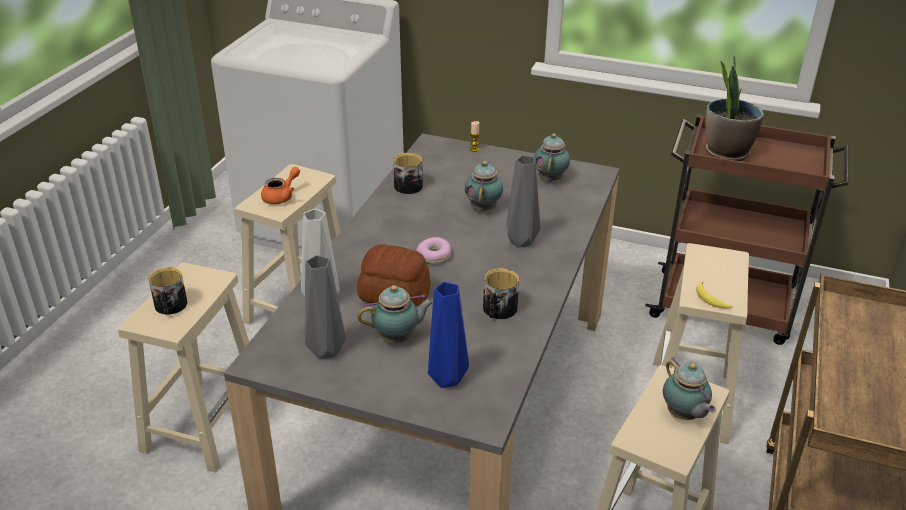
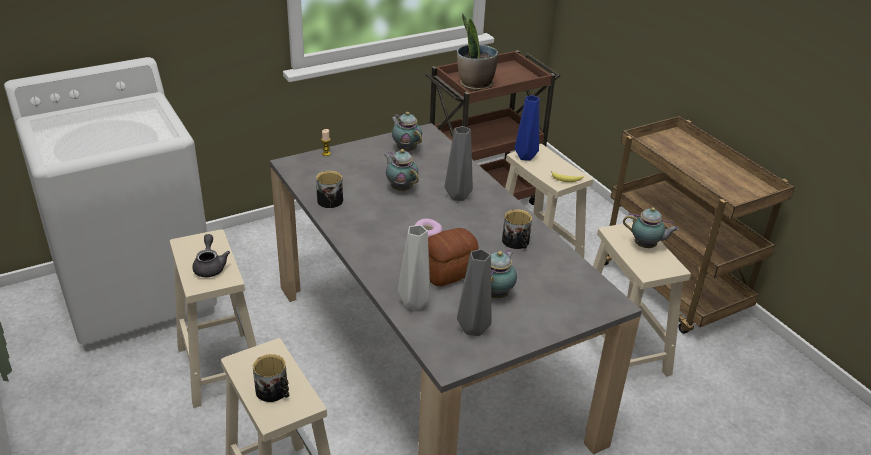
camera: 50 degrees left, 0 degrees up
orange teapot [261,167,300,204] -> grey teapot [192,234,230,277]
blue vase [428,282,469,388] -> blue vase moved to [515,95,540,161]

